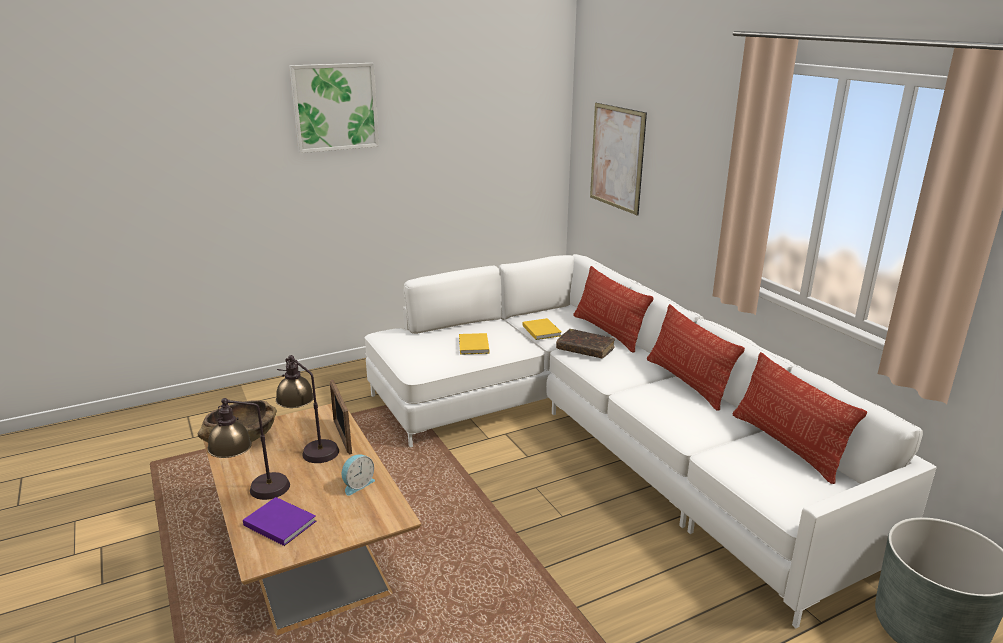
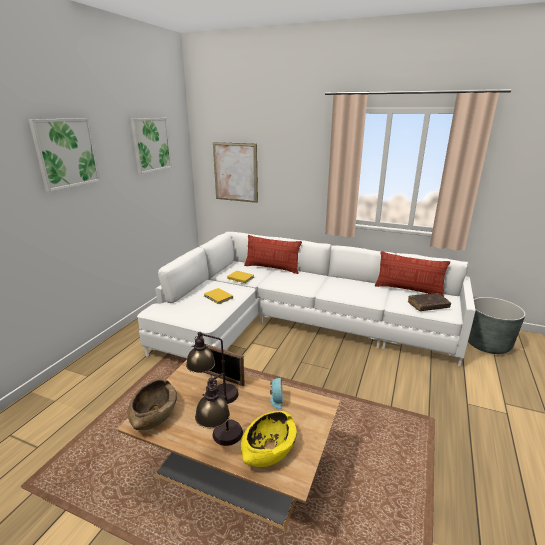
camera: 40 degrees left, 0 degrees up
purple book [243,497,316,546] -> yellow bowl [241,411,297,467]
brown book [556,329,615,358] -> brown book moved to [408,293,451,311]
pillow [647,304,745,411] -> none
none -> picture [131,118,172,174]

